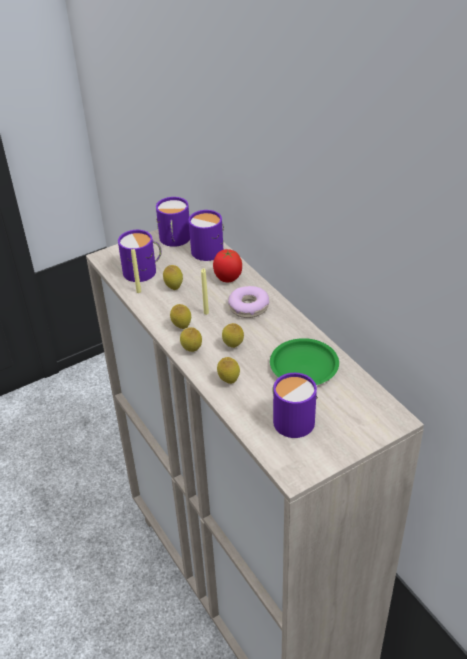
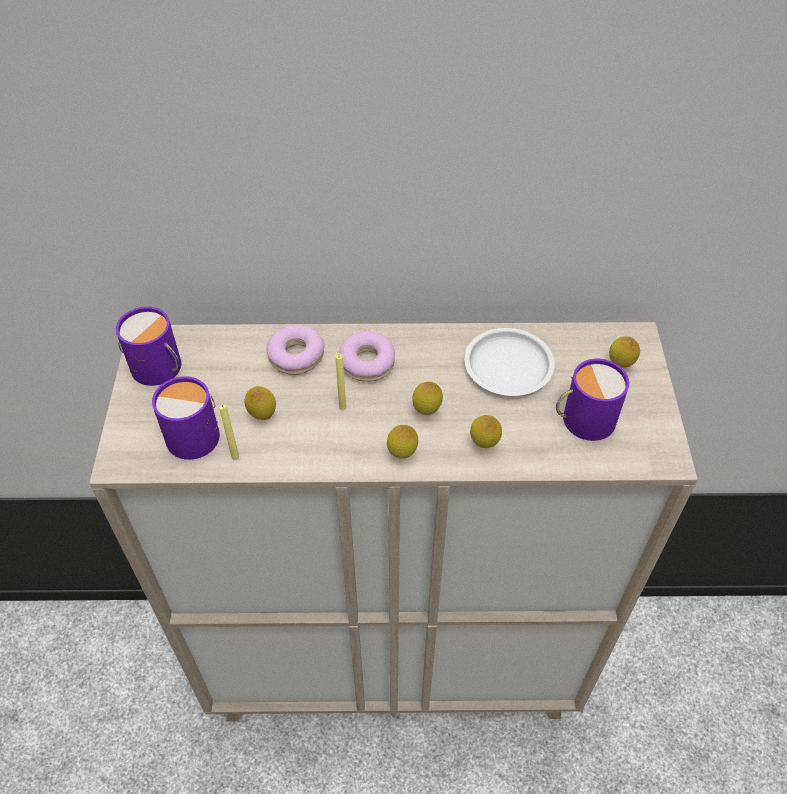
camera: 60 degrees left, 10 degrees up
lemon [170,304,191,329] -> lemon moved to [609,336,640,368]
purple mug [189,210,224,261] -> none
tomato [213,249,242,282] -> donut [267,325,325,375]
green plate [270,338,339,385] -> white plate [464,328,555,396]

